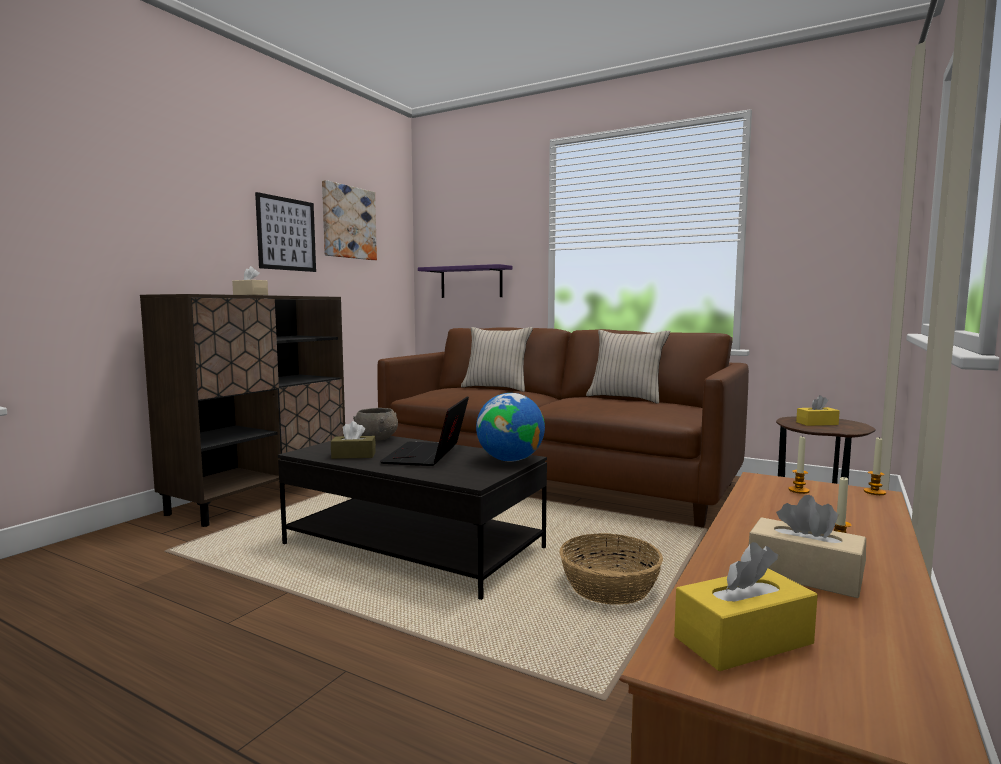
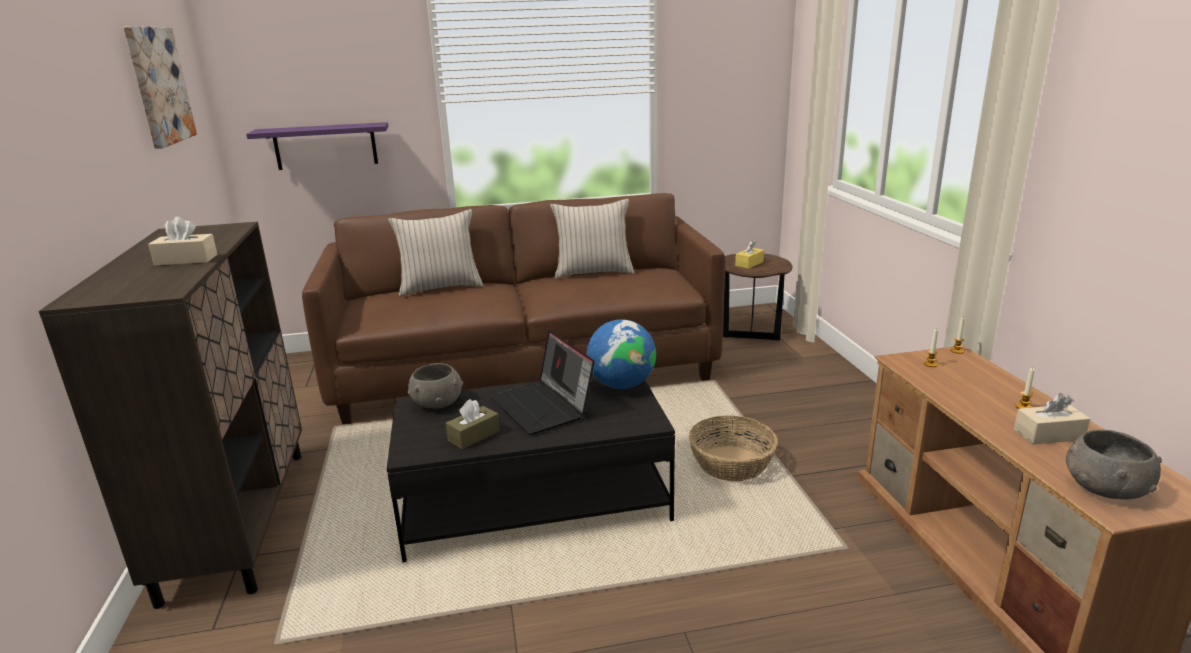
camera: 40 degrees left, 15 degrees up
picture [255,192,316,272] -> none
yellow tissue box [674,542,818,671] -> grey bowl [1066,429,1162,499]

